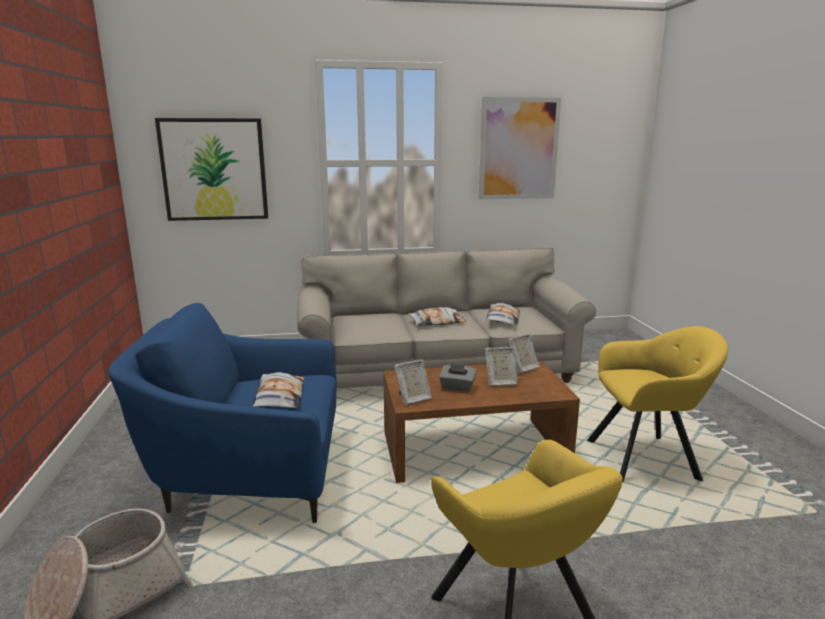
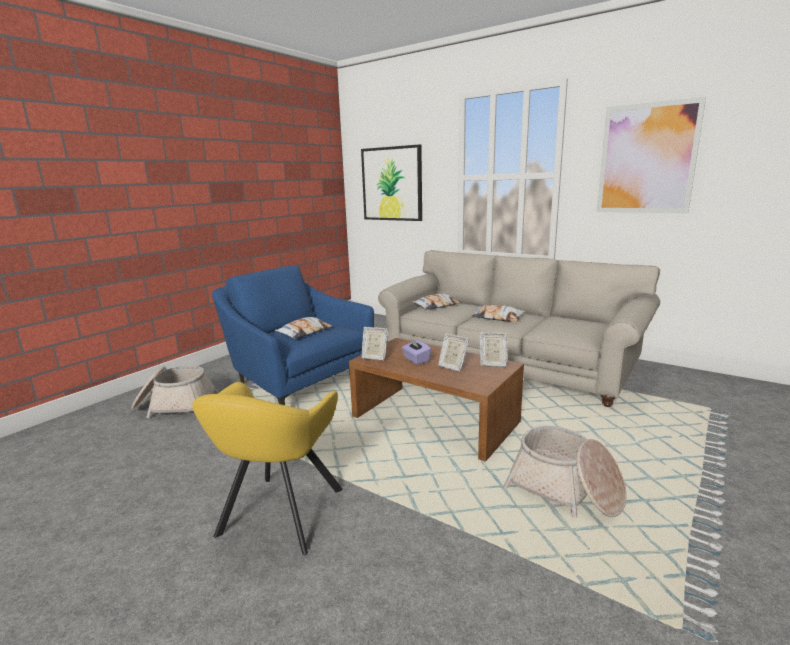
camera: 45 degrees right, 0 degrees up
grey tissue box [439,363,477,392] -> purple tissue box [402,339,431,365]
pillow [486,303,520,325] -> pillow moved to [412,293,461,309]
yellow armchair [587,326,728,483] -> basket [503,426,627,518]

